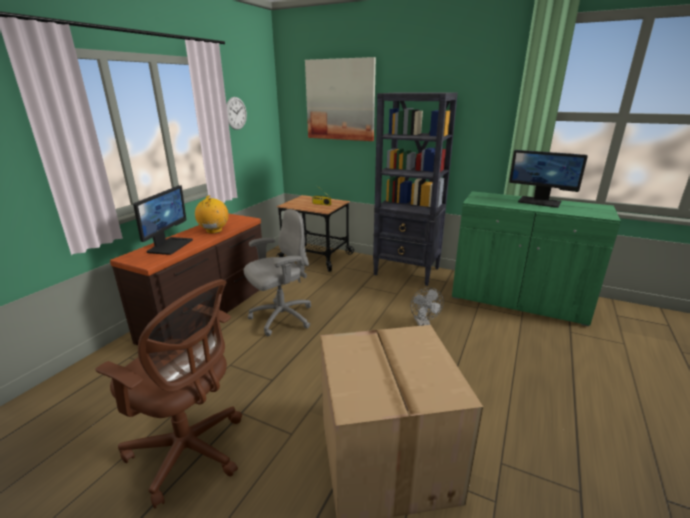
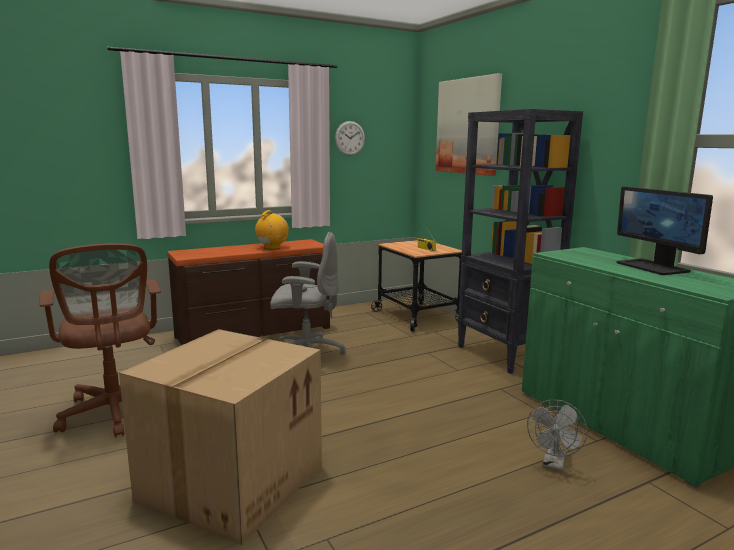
camera: 35 degrees right, 10 degrees down
monitor [133,185,193,255] -> none
grey fan [411,288,444,326] -> grey fan moved to [527,399,587,472]

